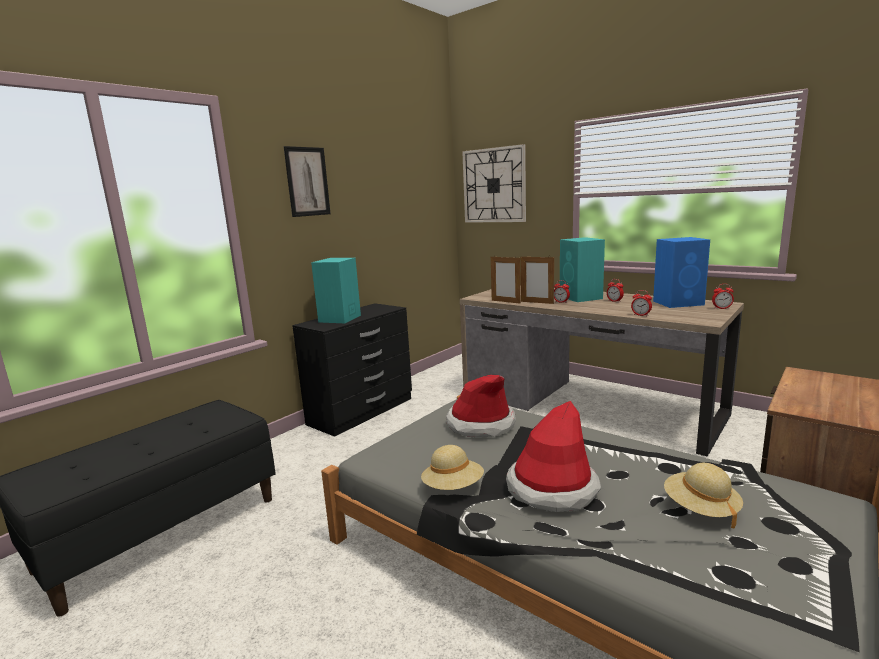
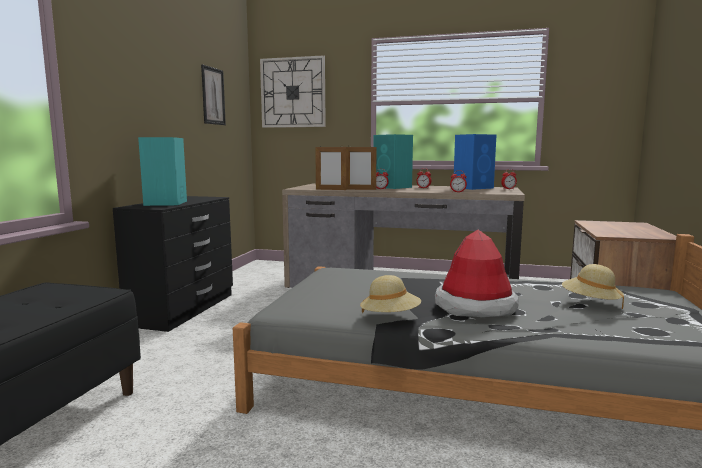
camera: 25 degrees left, 5 degrees down
picture [284,146,331,217] -> picture moved to [201,64,226,125]
hat [446,375,516,438] -> none

